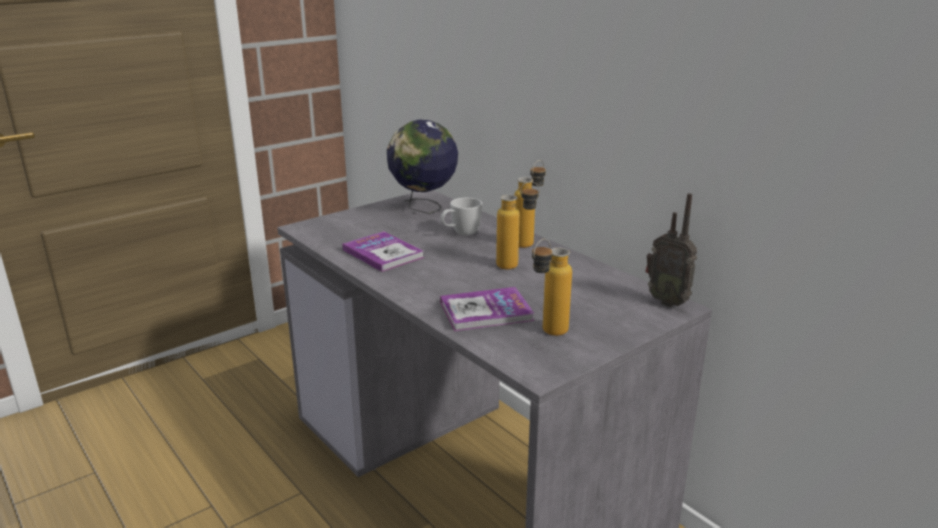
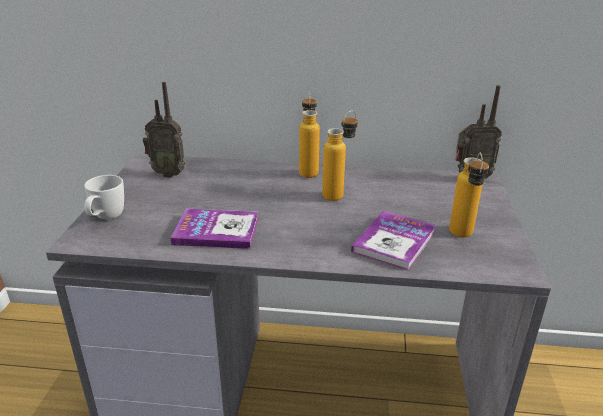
camera: 45 degrees left, 5 degrees up
globe [387,119,458,214] -> radio [143,82,185,178]
white mug [440,198,482,235] -> white mug moved to [84,175,124,219]

